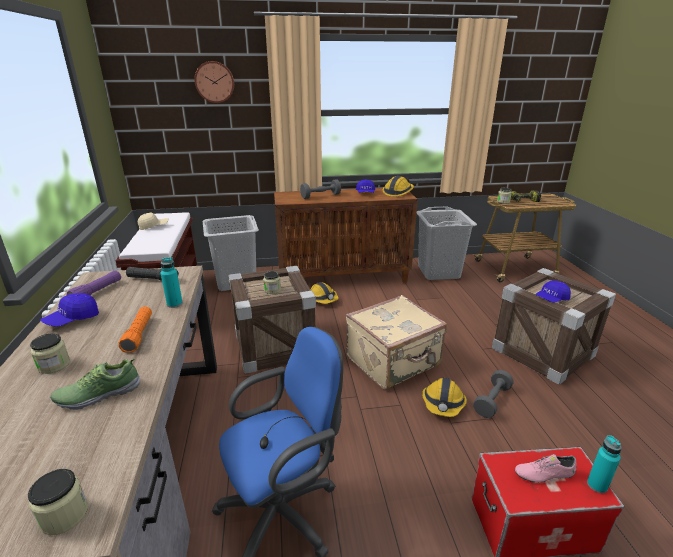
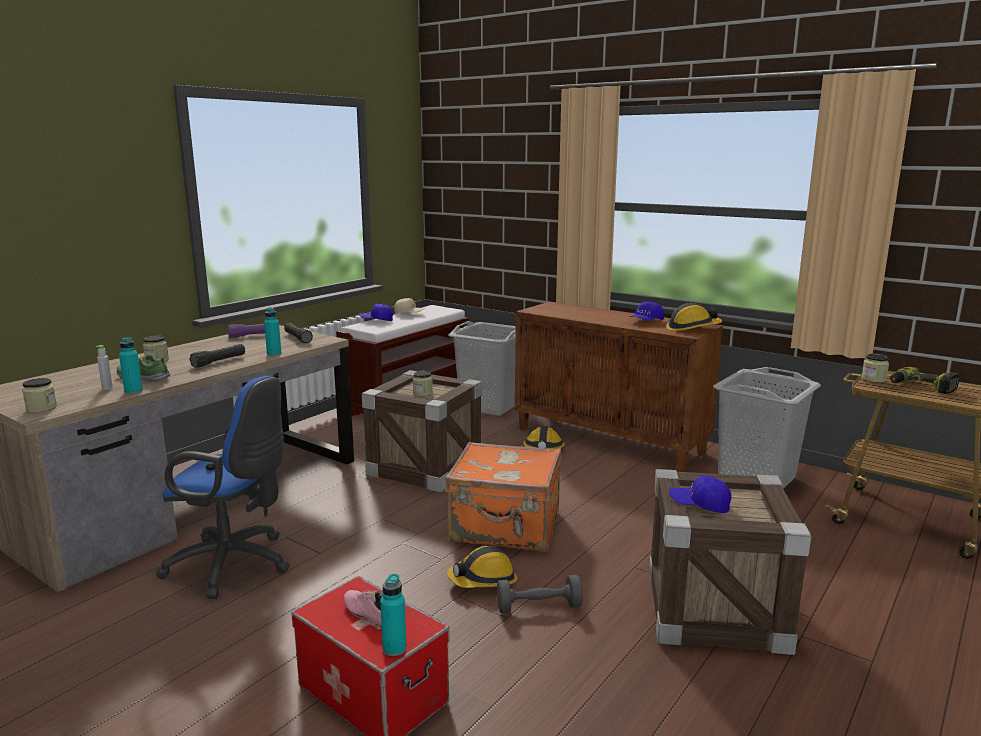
camera: 45 degrees right, 10 degrees down
blue cap [40,293,99,327] -> blue cap moved to [359,304,393,321]
orange flashlight [119,306,152,353] -> black flashlight [189,344,245,368]
wall clock [194,61,234,103] -> none
grey dumbbell [300,179,341,199] -> none
beige suitcase [346,295,447,390] -> orange suitcase [445,442,562,552]
none -> grey bottle [96,345,113,390]
none -> turquoise bottle [119,337,143,394]

